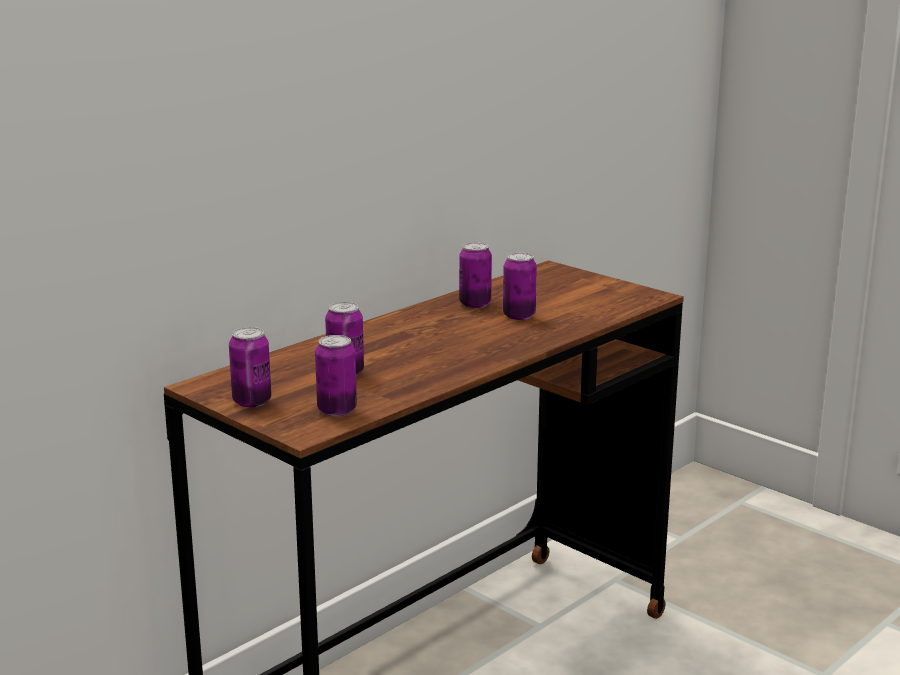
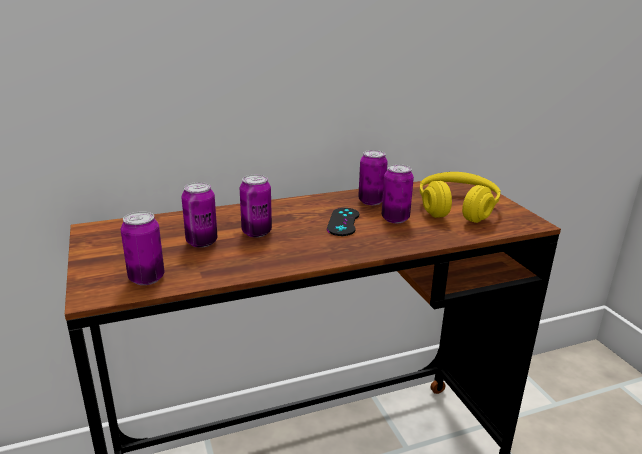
camera: 25 degrees right, 5 degrees up
can [229,327,271,408] -> can moved to [240,175,272,237]
none -> black game controller [327,208,359,236]
none -> yellow headphones [420,172,501,223]

